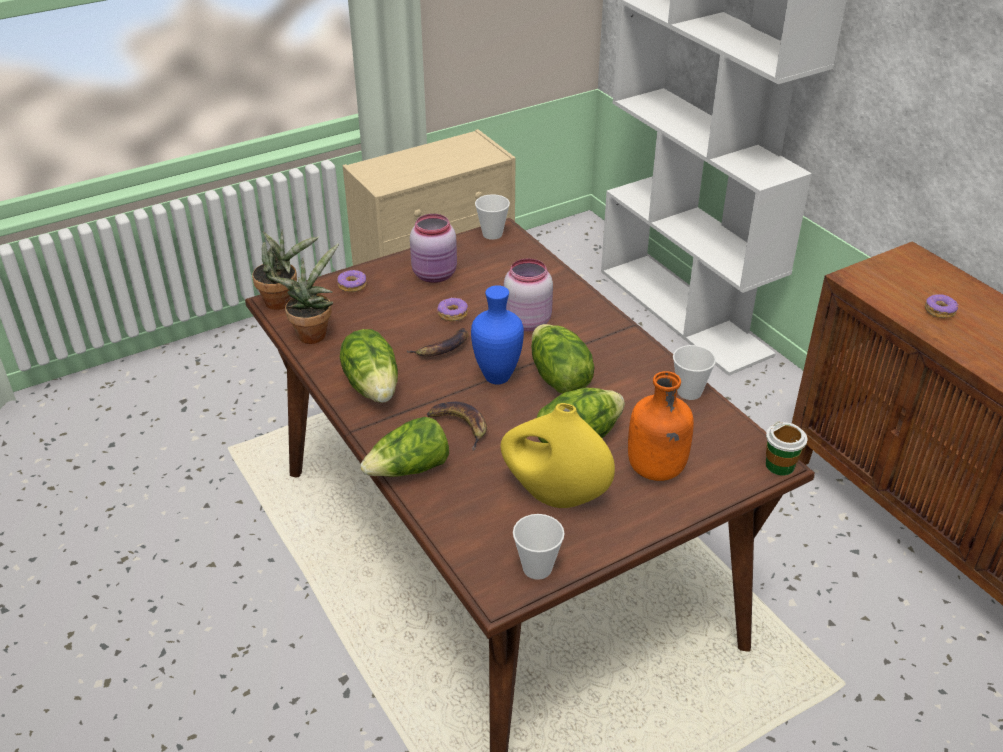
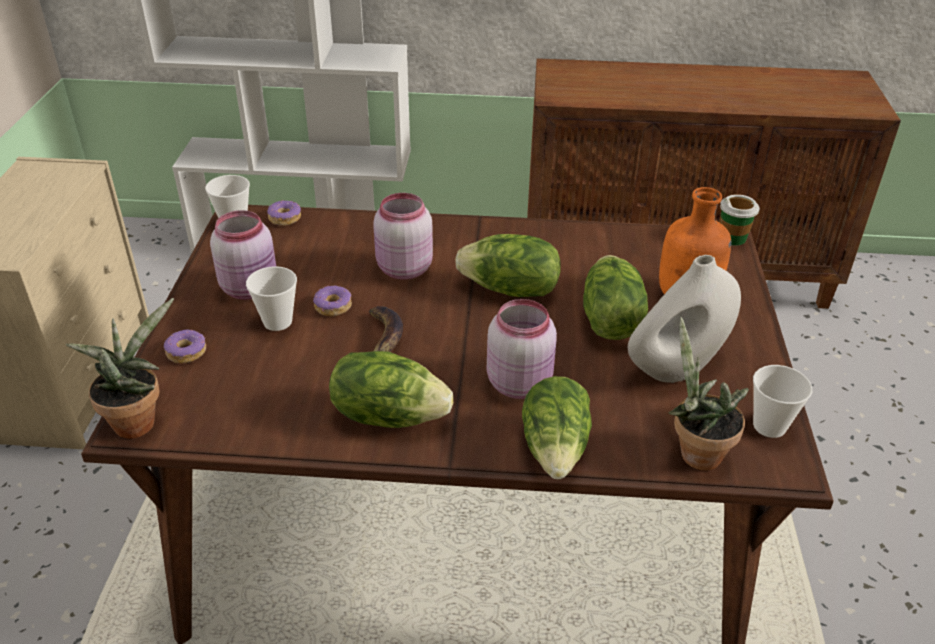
camera: 55 degrees left, 0 degrees up
potted plant [270,243,339,344] -> potted plant moved to [668,317,749,470]
banana [427,402,487,451] -> pink jar [487,299,557,399]
blue vase [471,285,524,385] -> none
yellow vase [500,403,615,508] -> white vase [628,255,741,383]
cup [673,345,716,400] -> cup moved to [246,266,297,331]
donut [925,294,958,318] -> donut moved to [267,200,301,226]

